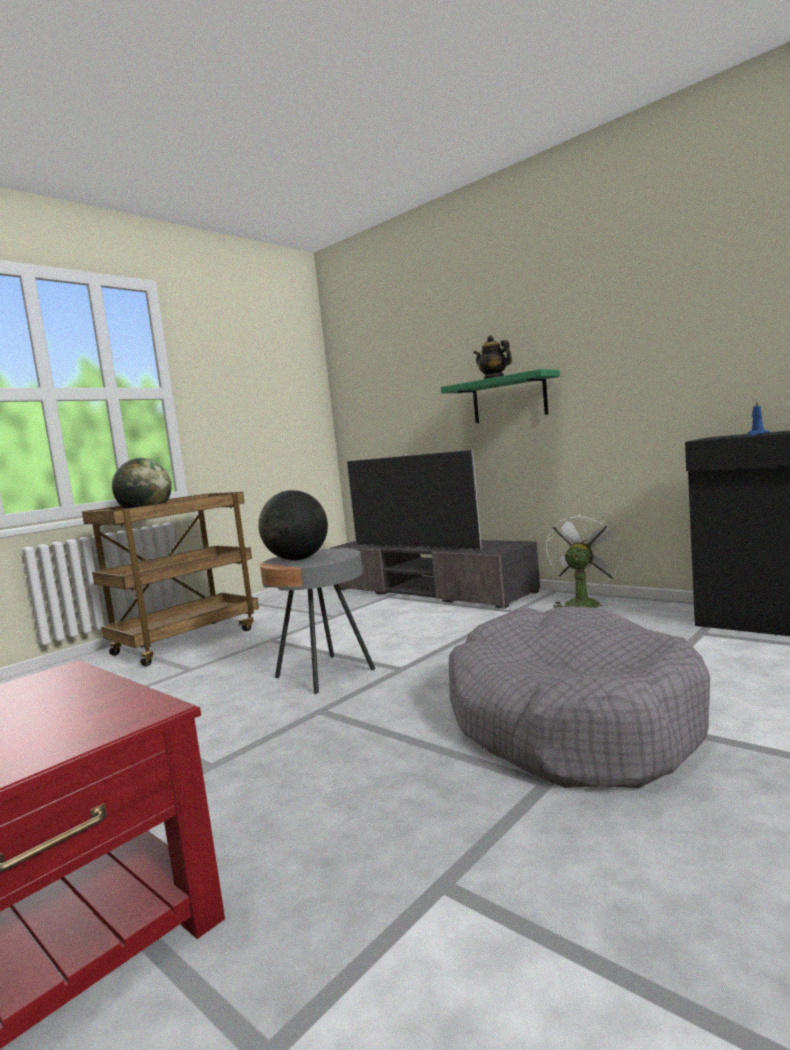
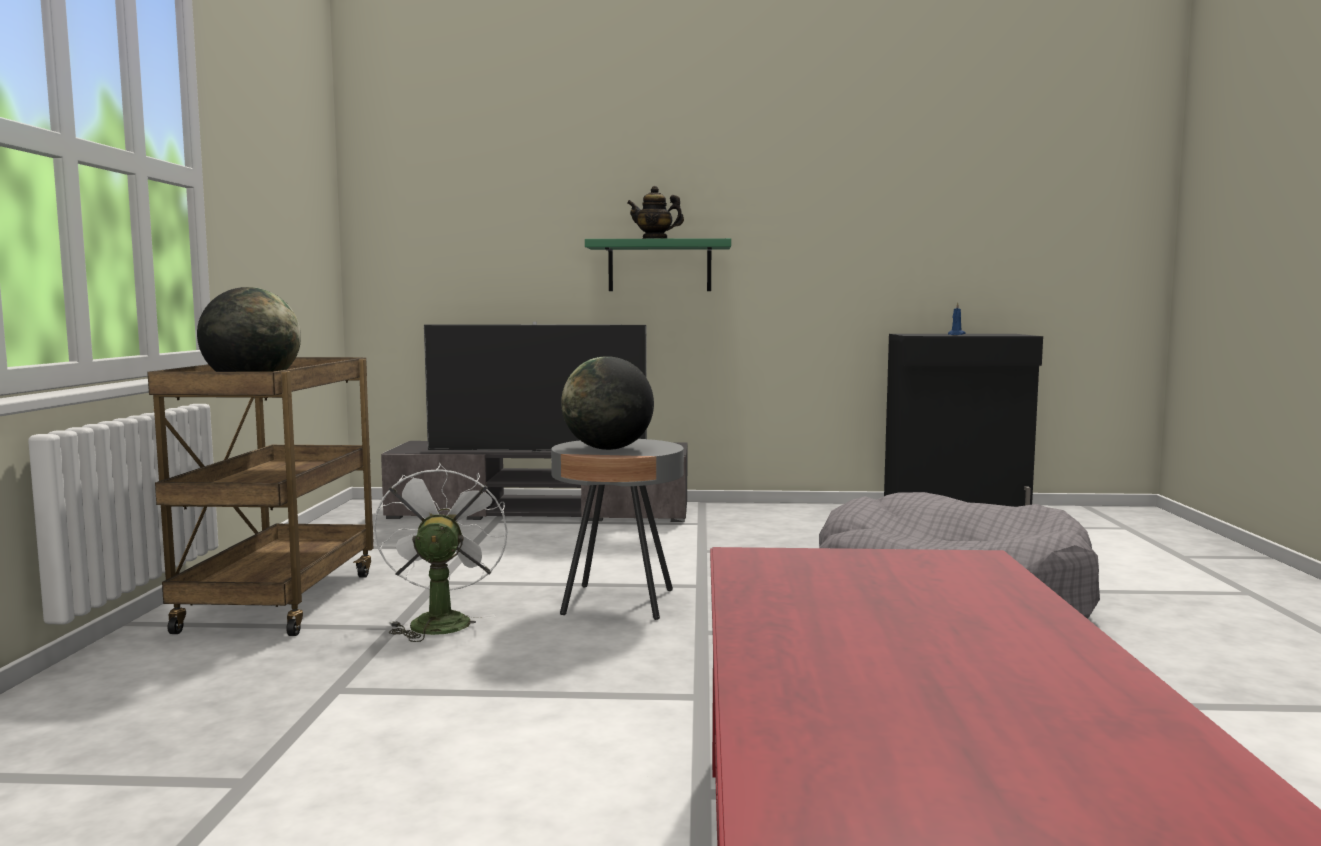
camera: 40 degrees left, 0 degrees up
white fan [546,513,623,608] -> white fan moved to [374,462,508,642]

